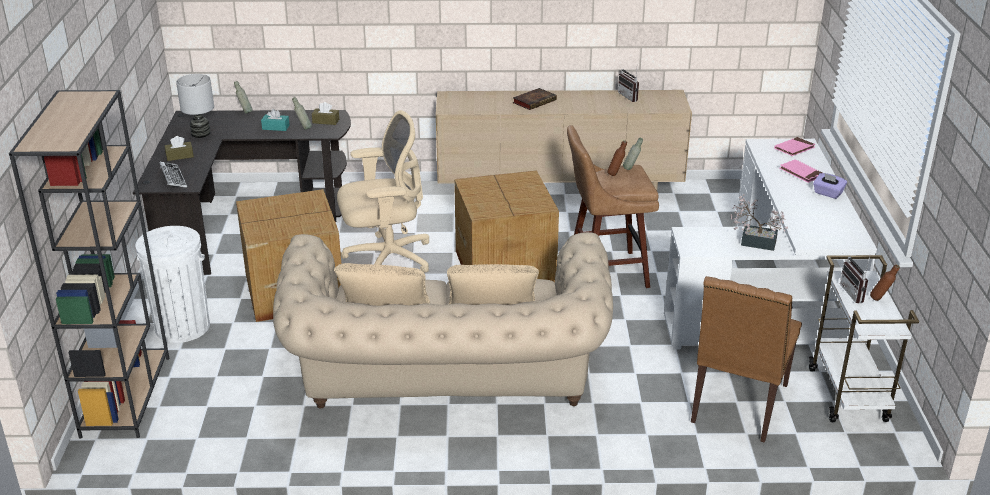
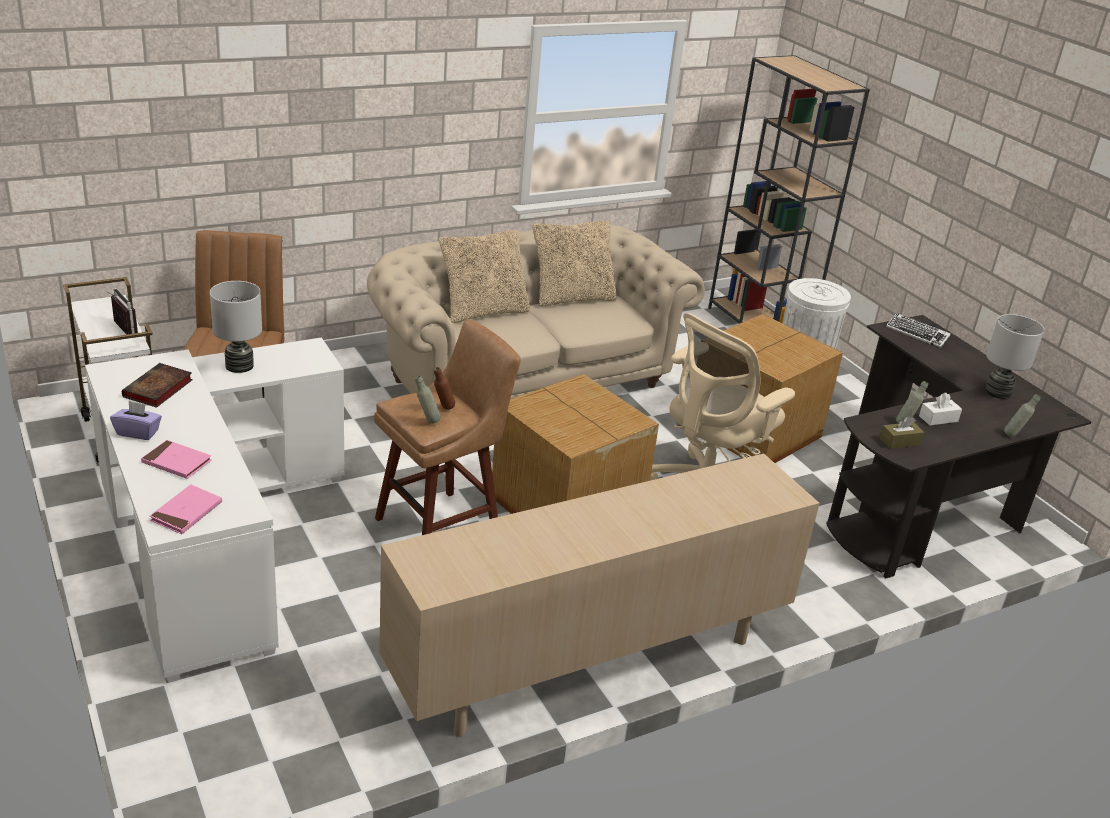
camera: 150 degrees right, 0 degrees up
brown tissue box [165,136,194,161] -> none
turquoise tissue box [261,109,289,131] -> white tissue box [919,392,962,425]
book [513,88,557,110] -> book moved to [122,363,193,408]
radio [618,69,639,102] -> none
potted plant [730,194,788,251] -> grey table lamp [210,281,262,373]
brown bottle [870,264,900,301] -> none

